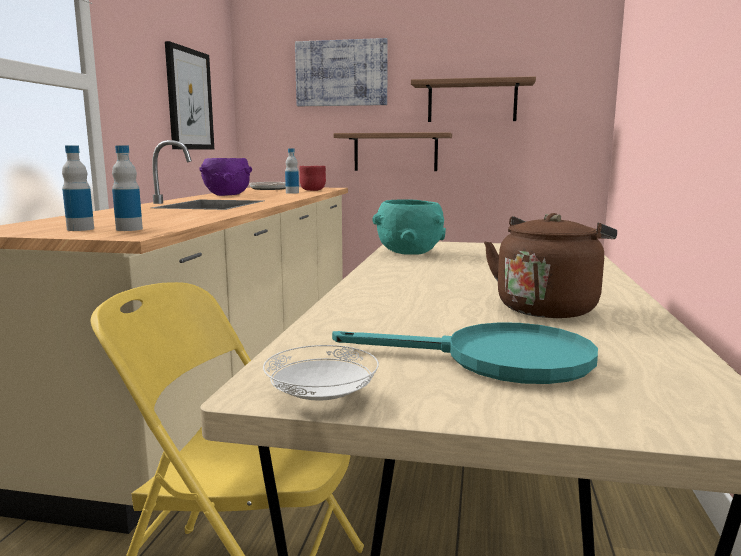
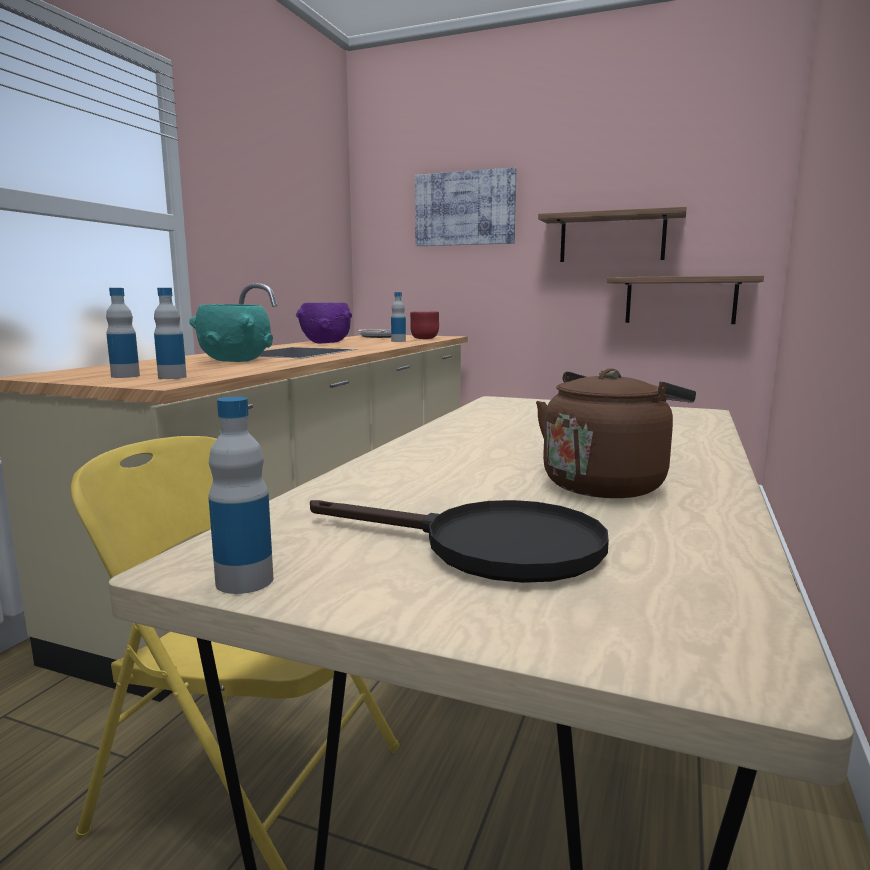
camera: 10 degrees right, 0 degrees up
picture [165,41,215,150] -> none
white plate [263,345,379,401] -> bottle [208,397,274,594]
turquoise frying pan [332,322,598,384] -> black frying pan [310,500,609,583]
shelf [334,132,452,171] -> shelf moved to [607,275,764,324]
turquoise bowl [372,199,446,254] -> turquoise bowl moved to [189,304,273,362]

